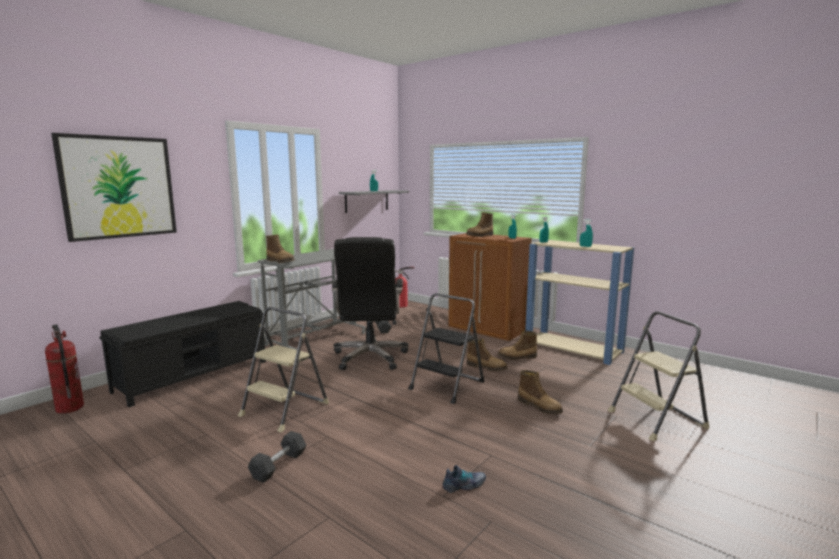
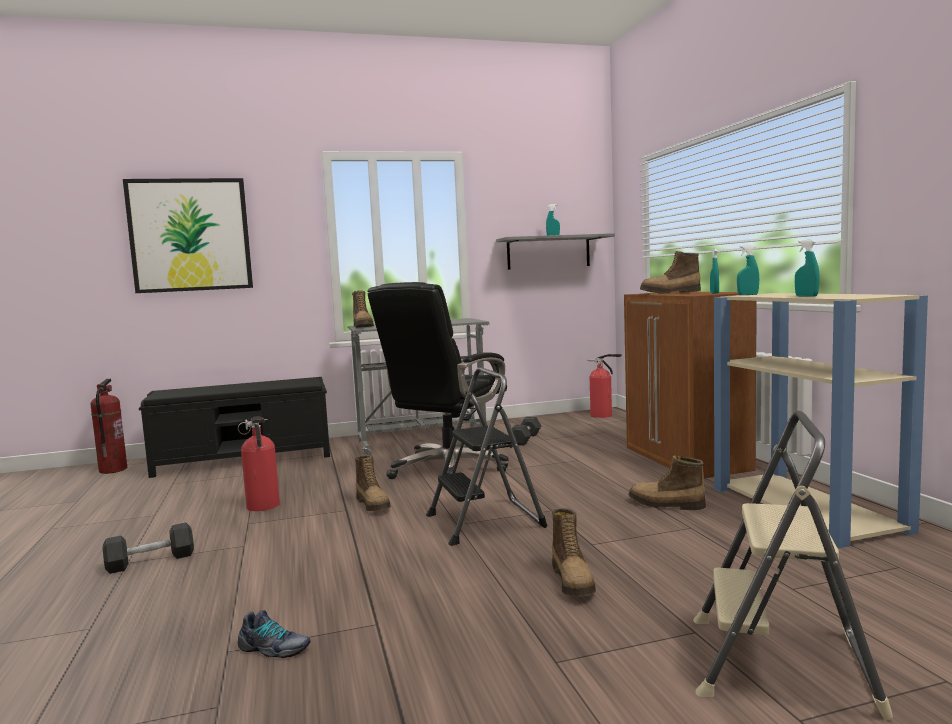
camera: 35 degrees right, 5 degrees down
beige step ladder [238,307,329,432] -> fire extinguisher [238,416,280,511]
boot [467,339,508,371] -> boot moved to [355,455,391,511]

